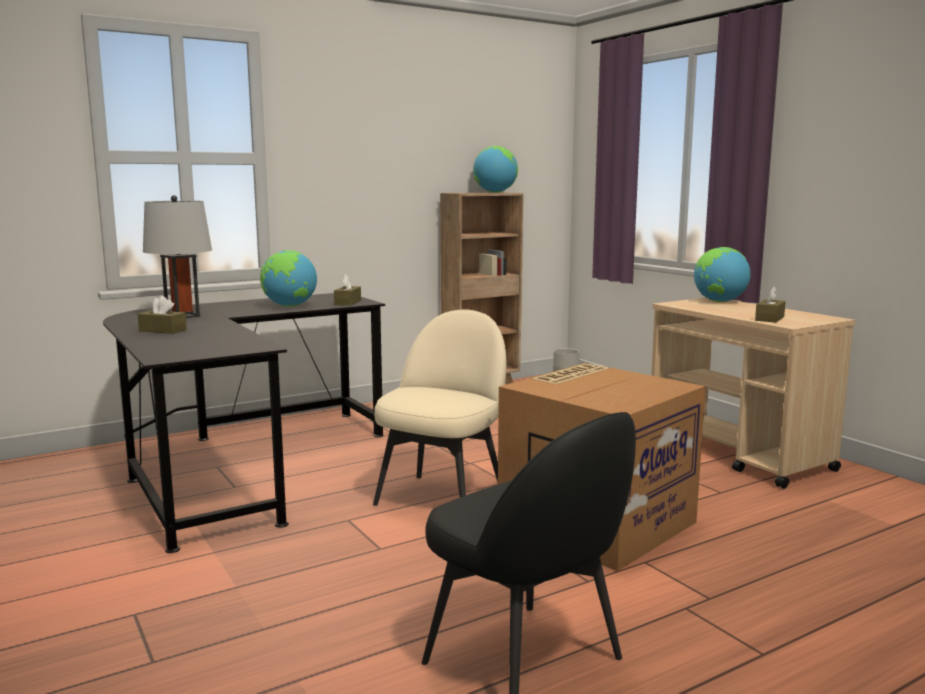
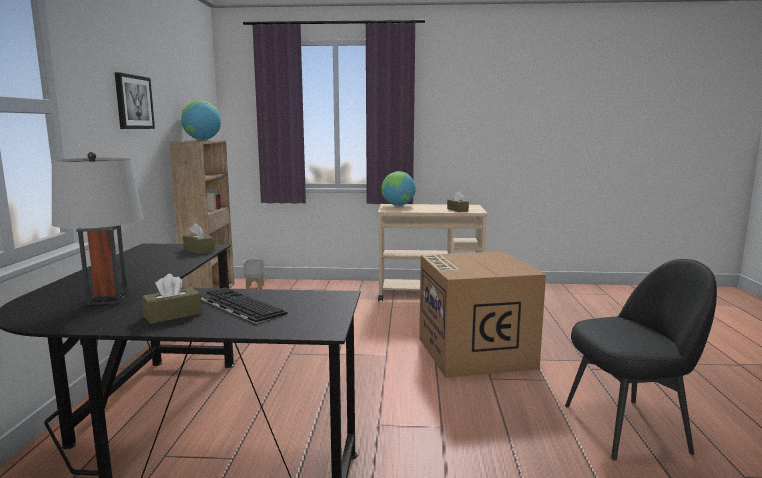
camera: 55 degrees left, 0 degrees up
globe [260,250,317,307] -> none
beige chair [373,310,506,506] -> none
none -> picture [115,72,155,129]
none -> keyboard [200,287,287,324]

